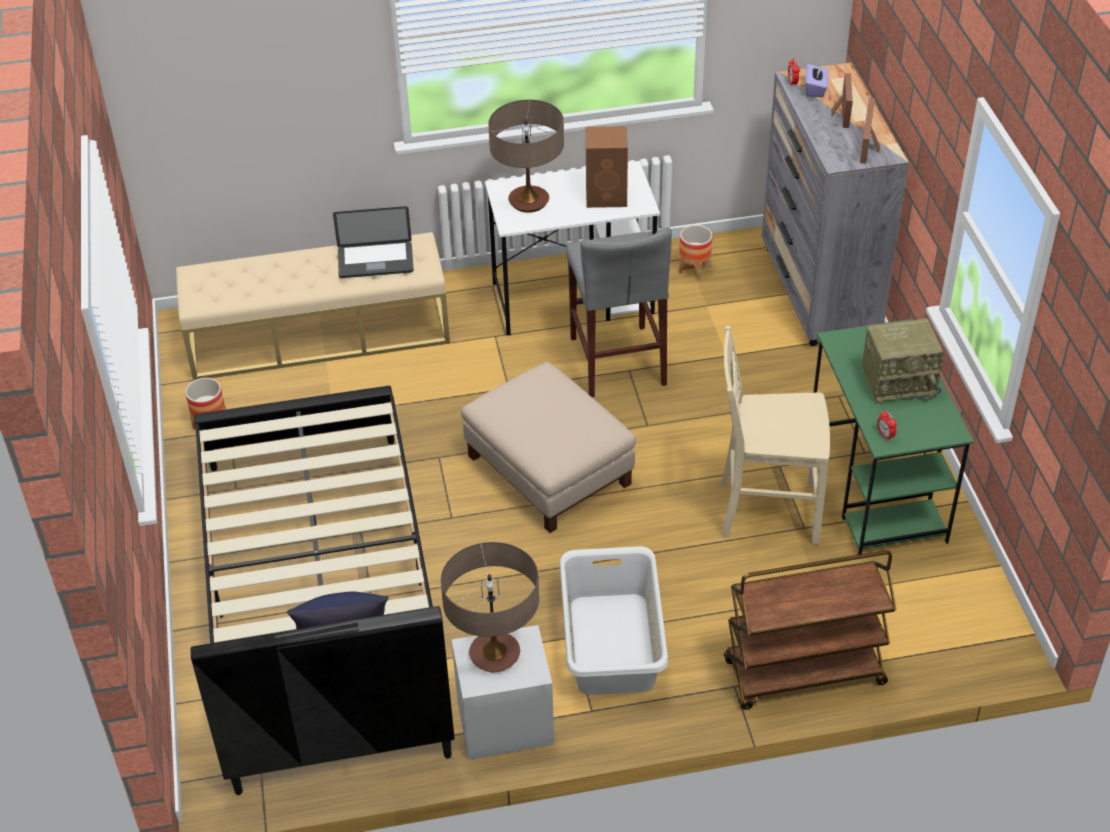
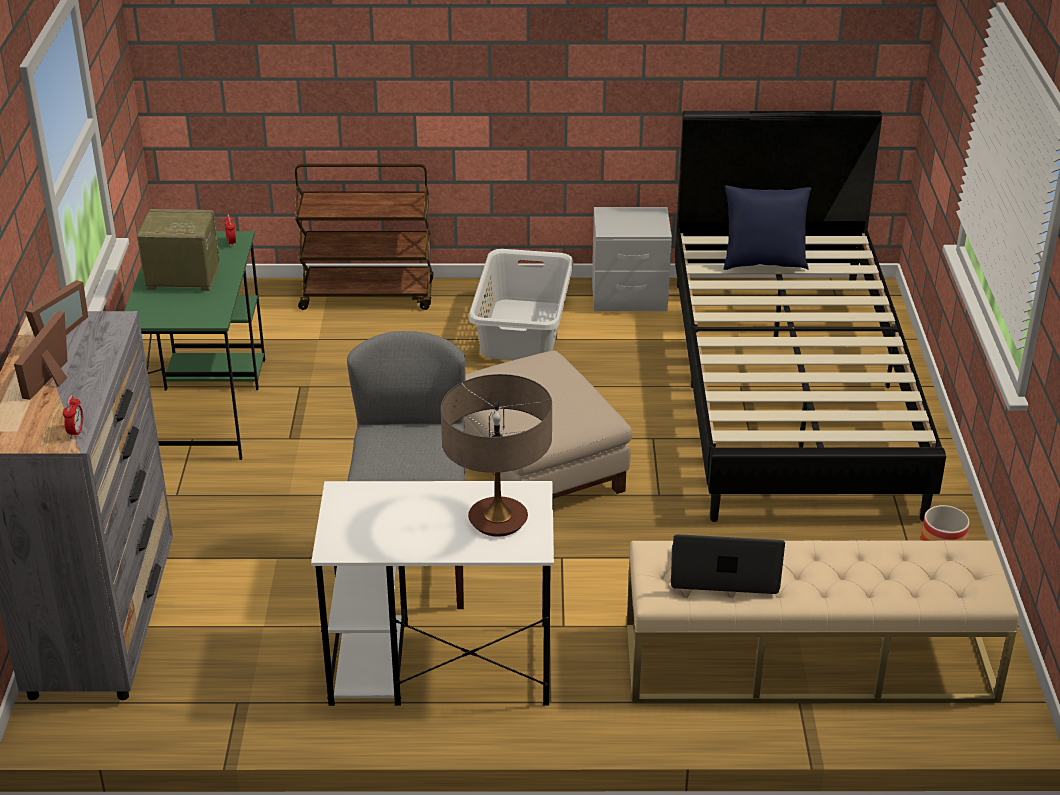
camera: 170 degrees left, 10 degrees down
table lamp [441,542,539,672] -> none
brown speaker [586,126,628,208] -> none
planter [679,225,713,280] -> none
beige chair [720,326,830,545] -> none
purple tissue box [805,64,828,97] -> none

